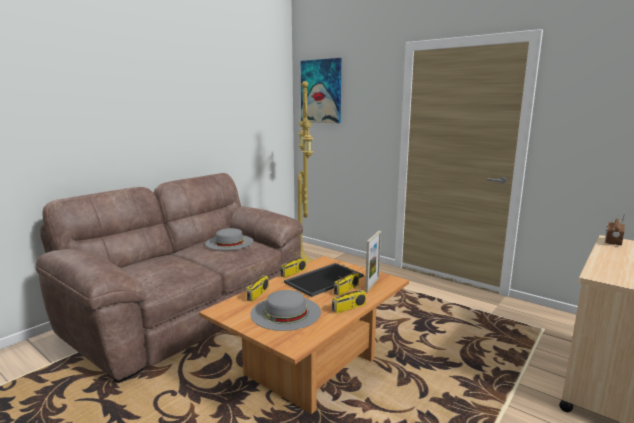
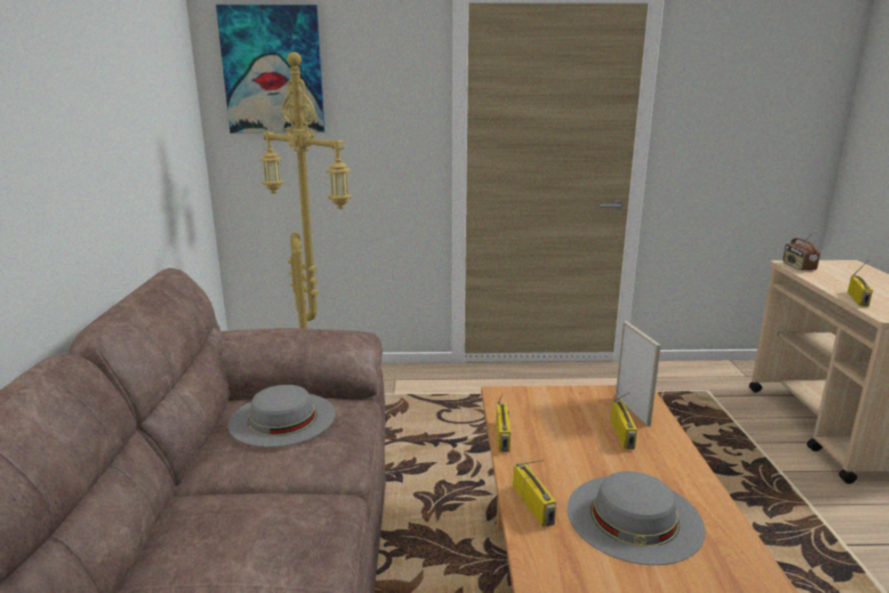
camera: 40 degrees left, 5 degrees up
tray [284,263,364,297] -> none
radio [332,276,366,313] -> radio moved to [848,260,873,307]

